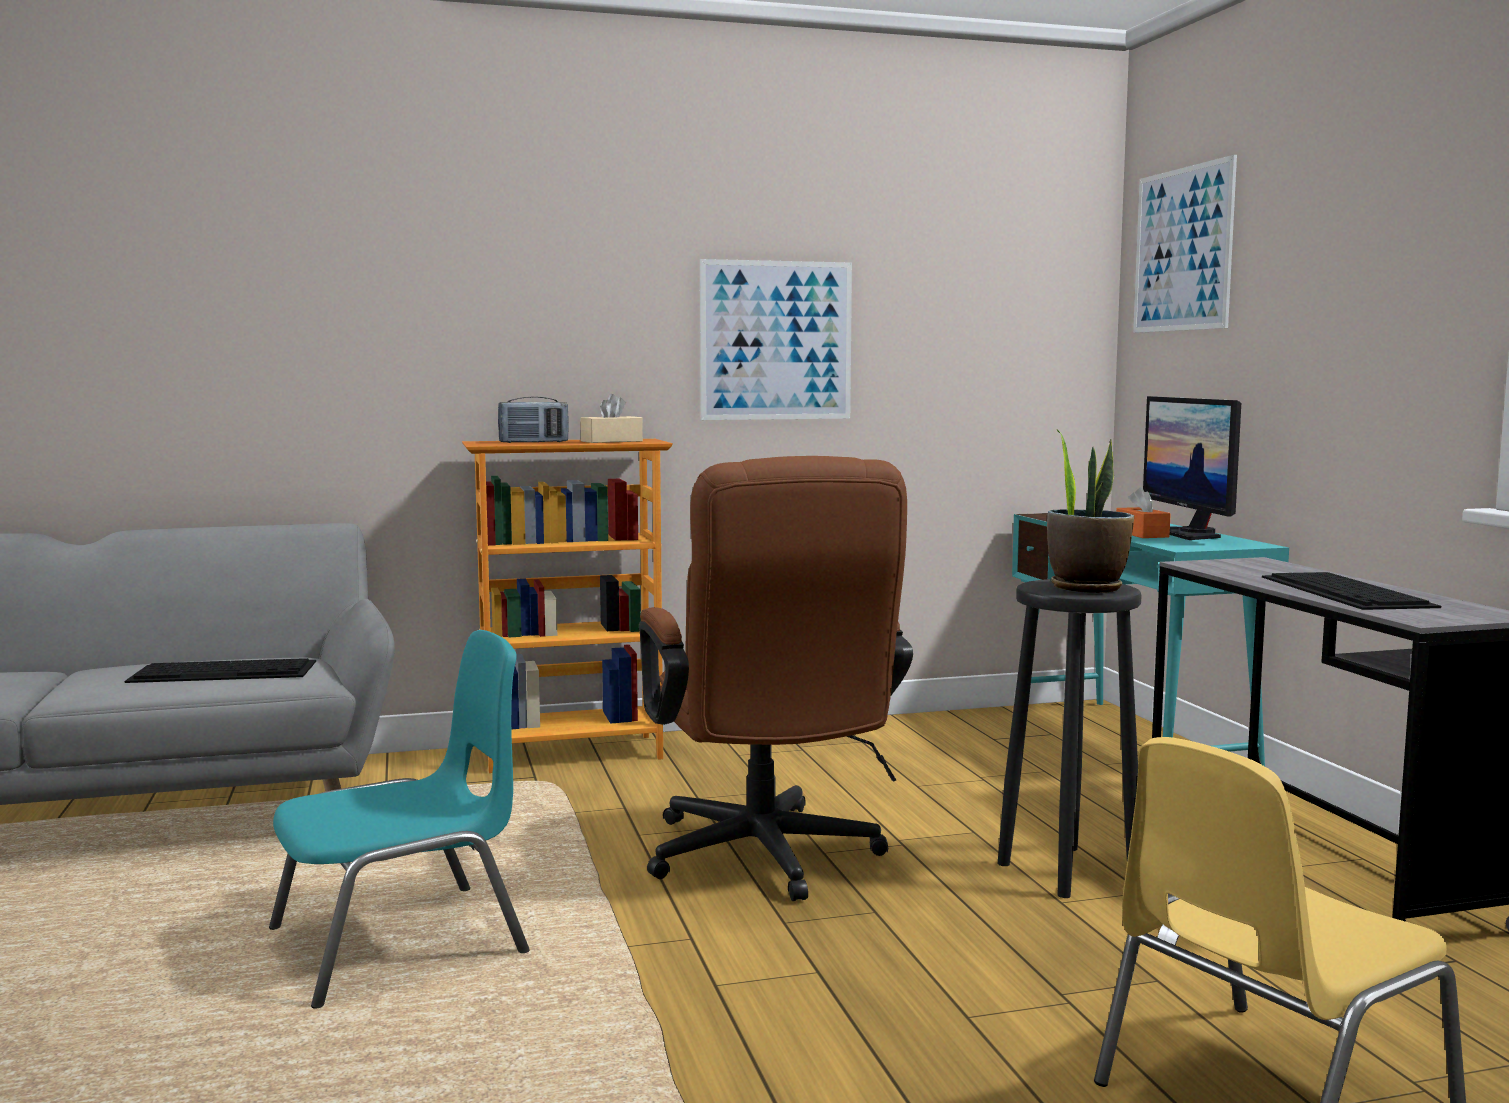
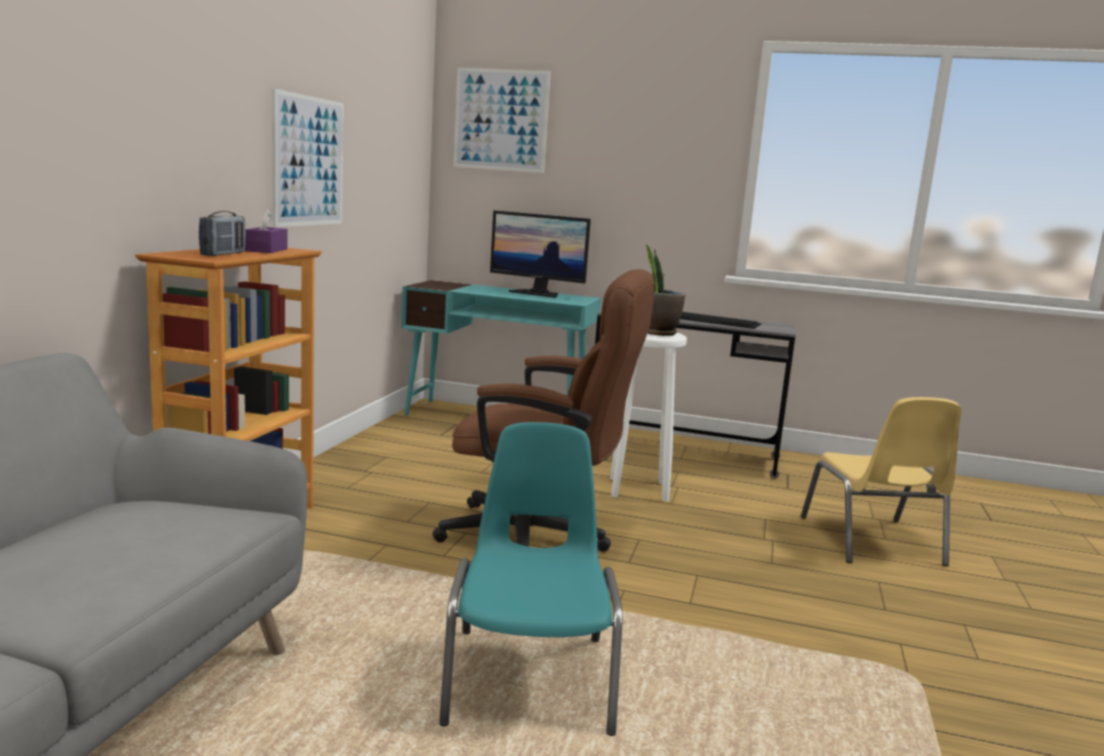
camera: 60 degrees left, 5 degrees up
keyboard [125,658,316,683] -> none
beige tissue box [580,394,643,443] -> purple tissue box [245,208,287,253]
black stool [998,579,1141,898] -> white stool [610,333,687,502]
orange tissue box [1116,487,1171,538] -> none

